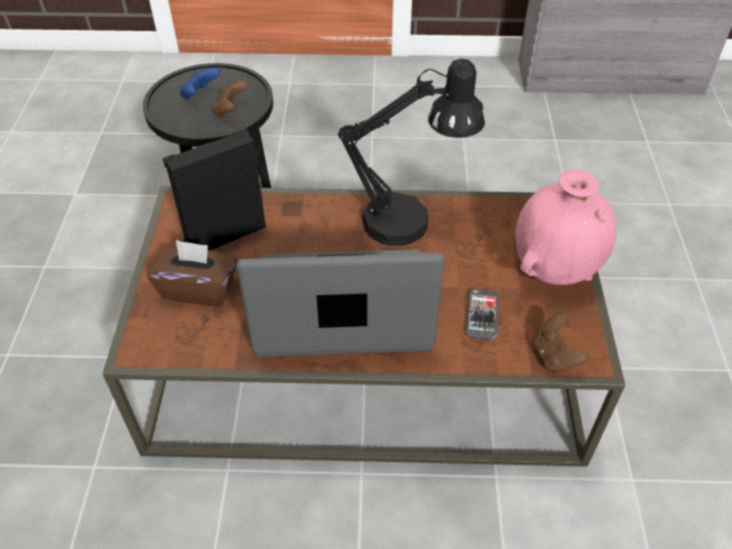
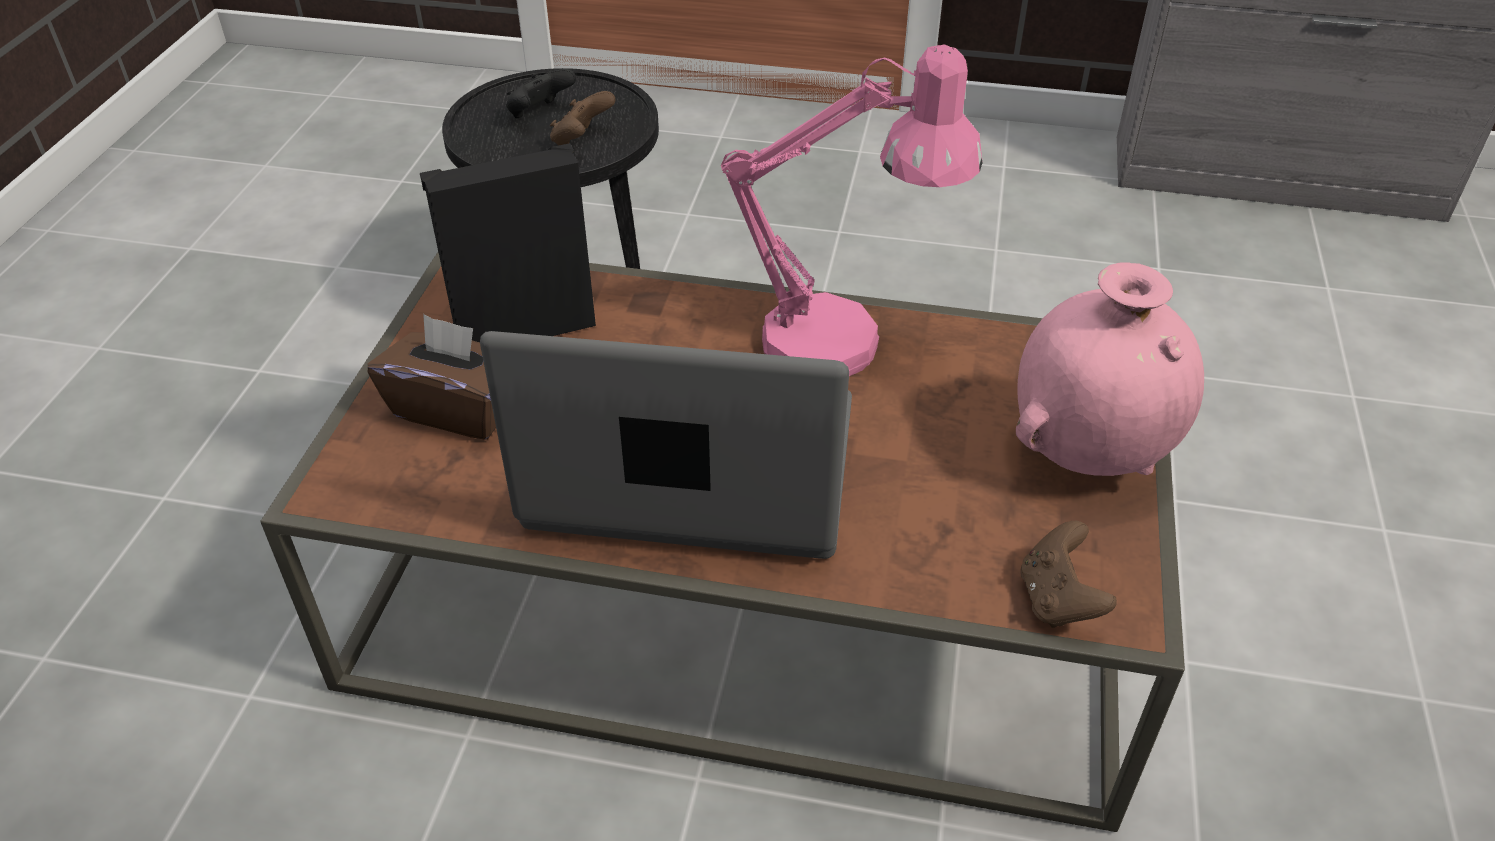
camera: 10 degrees right, 5 degrees down
blue game controller [180,67,220,100] -> black game controller [506,69,576,118]
black table lamp [338,59,485,246] -> pink table lamp [721,44,983,376]
phone [465,289,499,340] -> none

